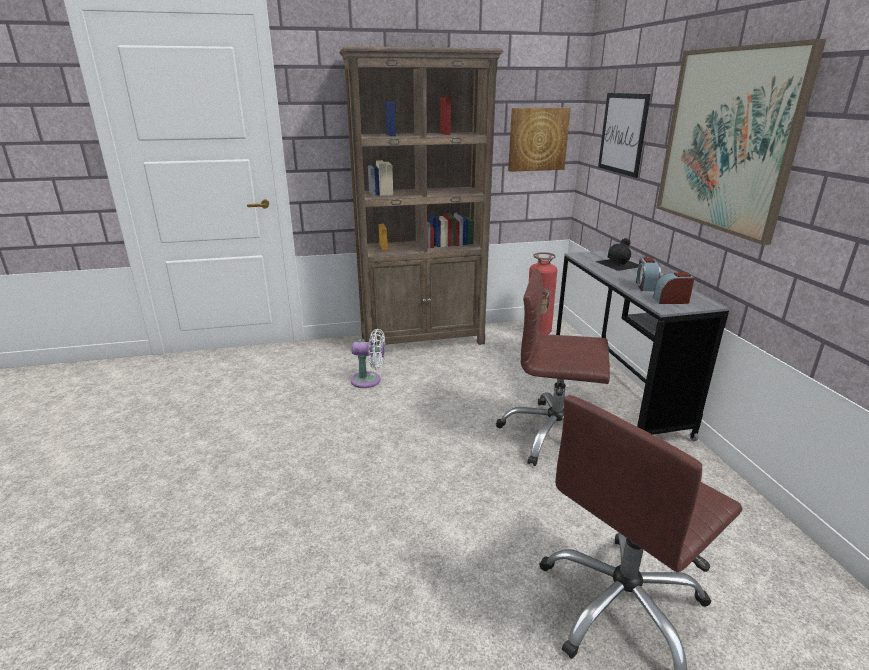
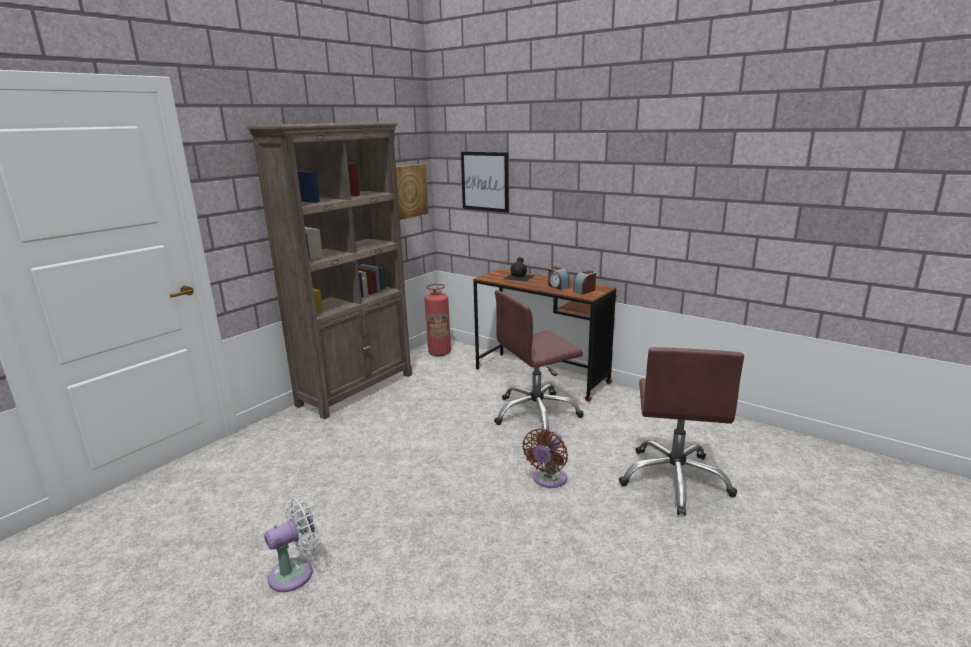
camera: 40 degrees left, 5 degrees down
white fan [351,329,385,388] -> white fan moved to [264,498,320,592]
grey desk [556,250,729,441] -> brown desk [473,269,616,402]
picture [656,39,826,245] -> none
none -> brown fan [522,428,568,488]

